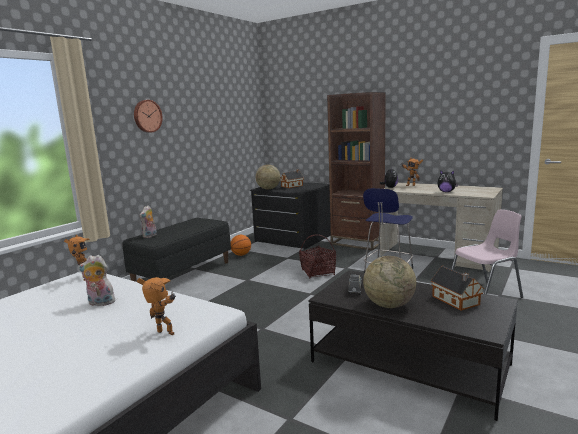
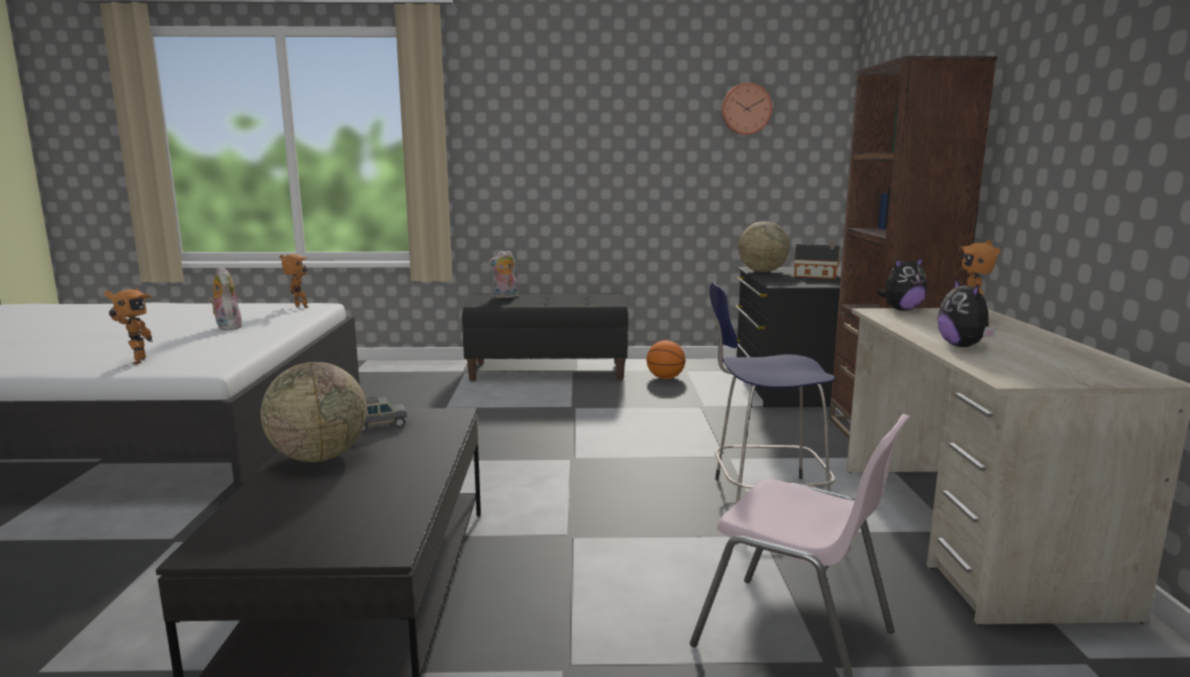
camera: 55 degrees right, 0 degrees up
toy robot [64,235,90,281] -> toy robot turned 90 degrees counterclockwise [280,254,308,308]
wall clock [134,100,163,133] -> wall clock moved to [722,83,772,135]
basket [299,234,336,278] -> none
toy house [431,266,484,311] -> none

